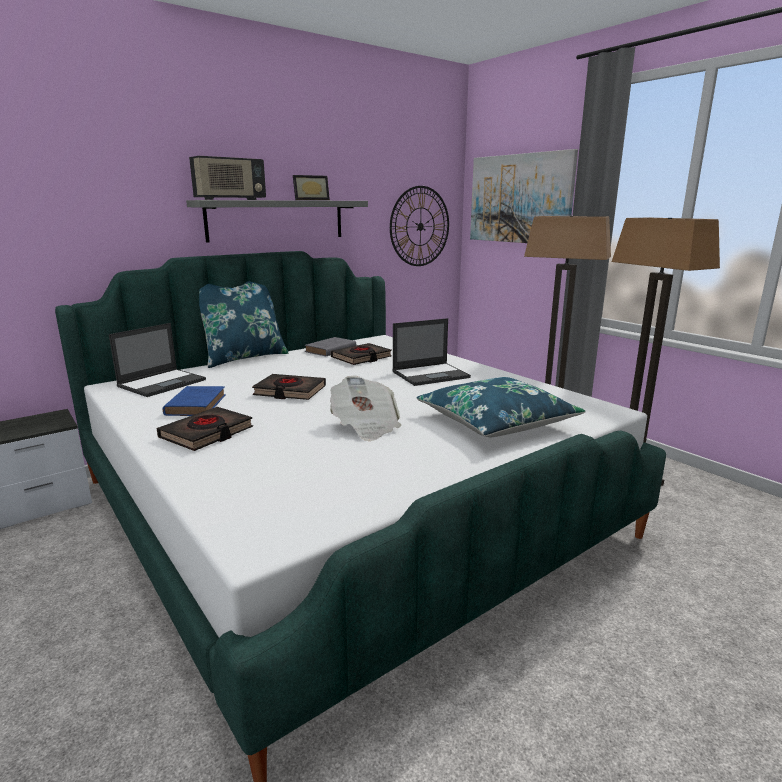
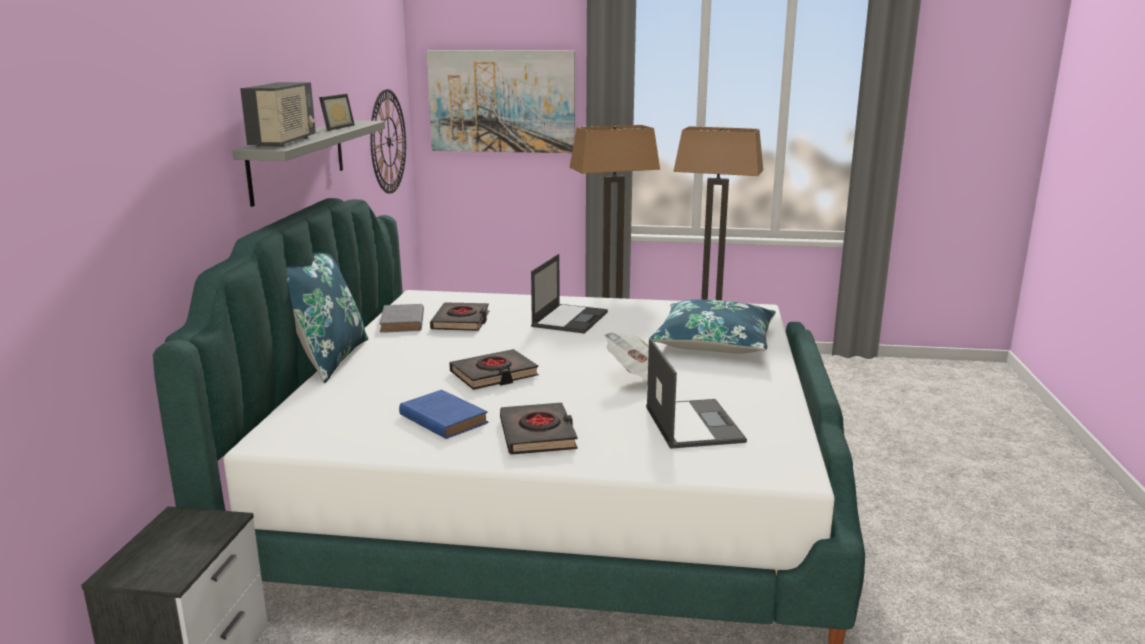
camera: 45 degrees left, 0 degrees up
laptop [109,323,206,397] -> laptop moved to [646,338,747,449]

